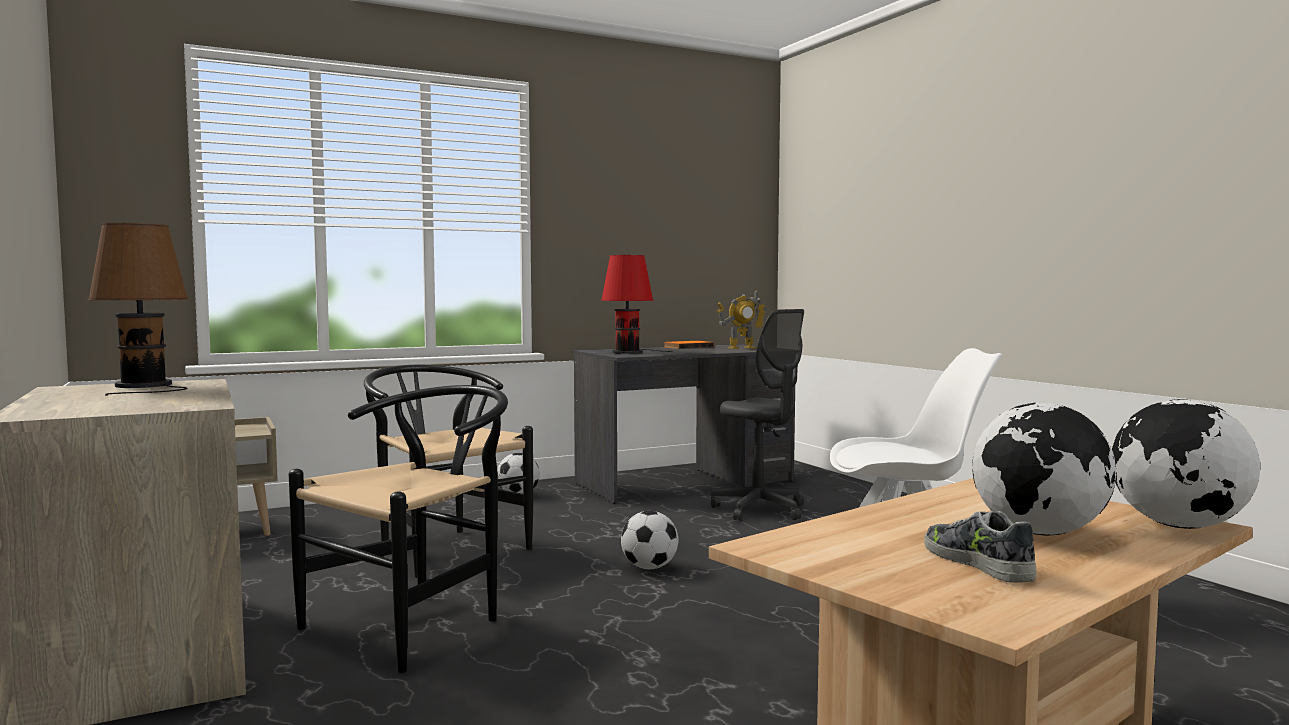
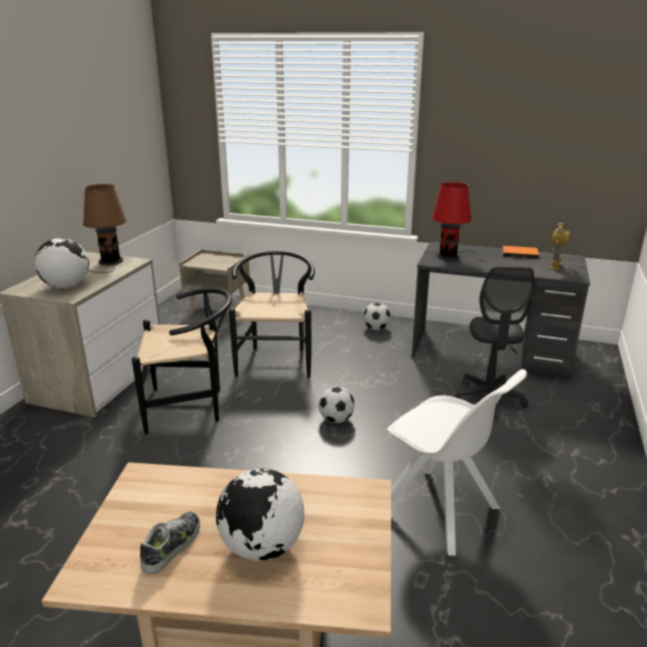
camera: 45 degrees right, 20 degrees up
toy robot [717,290,767,349] -> toy robot turned 90 degrees counterclockwise [550,216,570,270]
globe [1112,399,1260,529] -> globe moved to [34,238,89,289]

